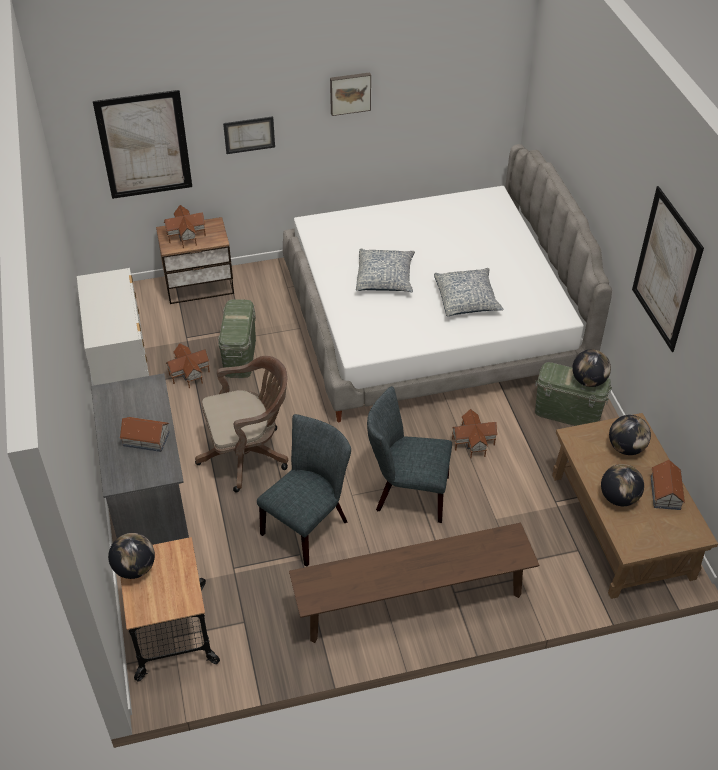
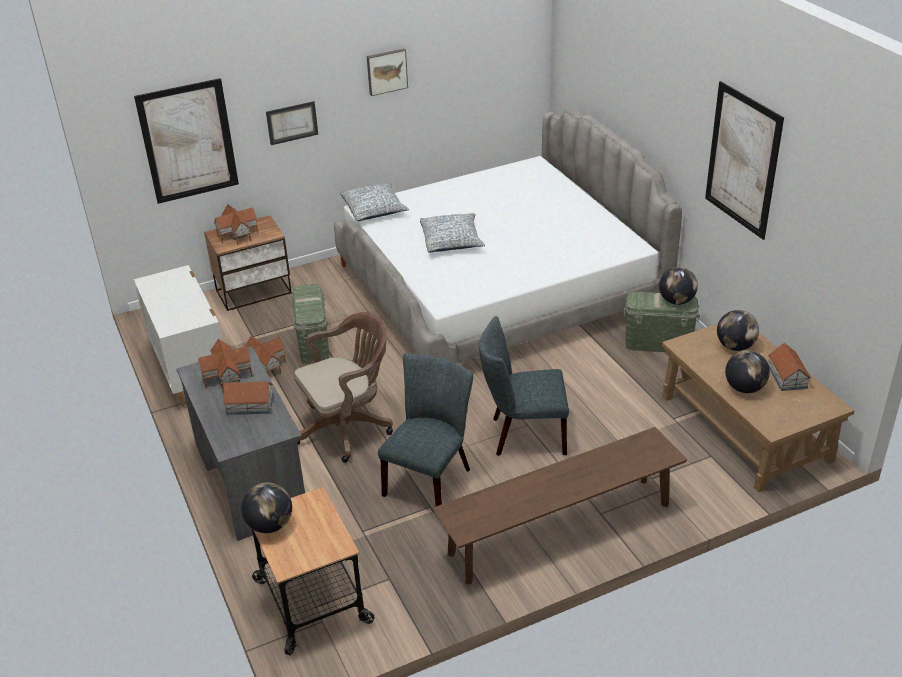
camera: 10 degrees left, 10 degrees down
pillow [434,268,504,317] -> pillow moved to [340,182,409,221]
toy house [452,409,498,458] -> toy house moved to [198,339,253,389]

